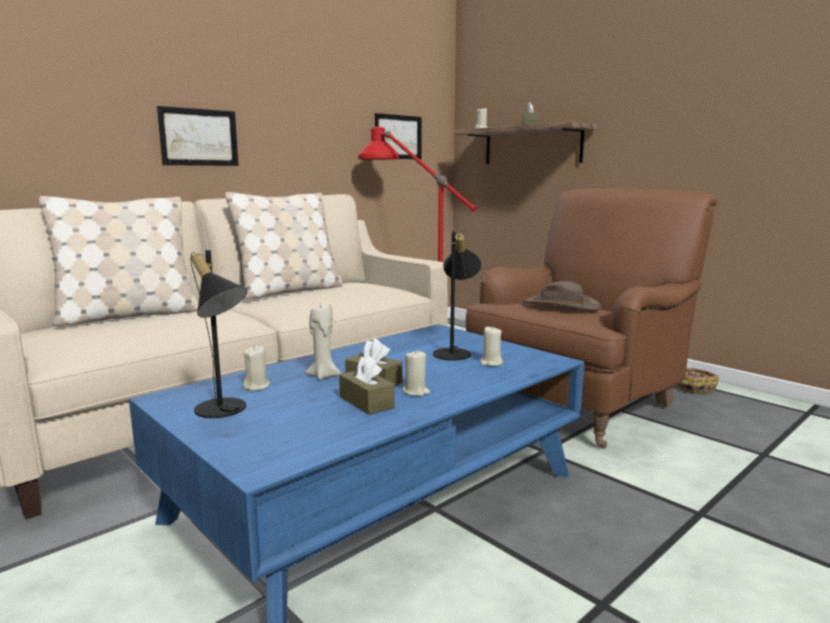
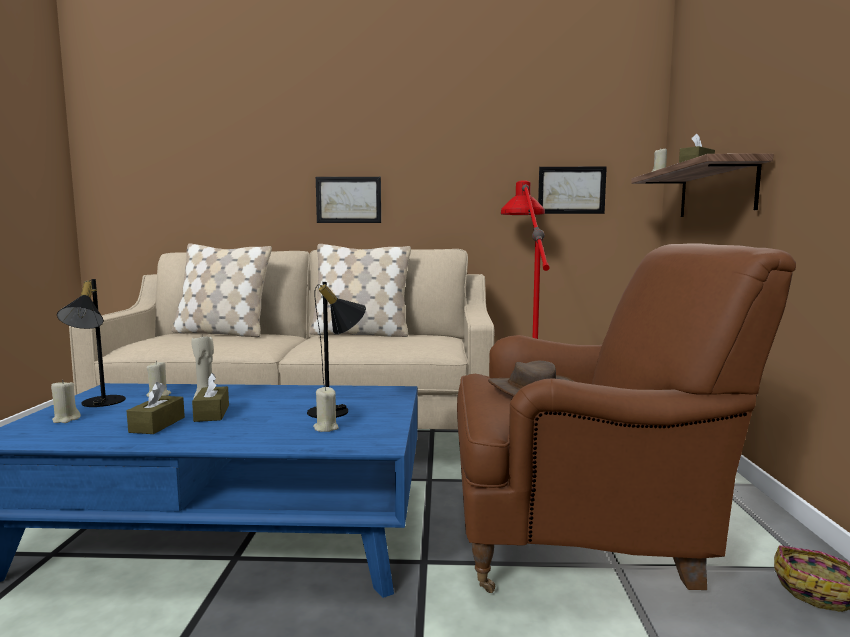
camera: 45 degrees right, 5 degrees down
beige candle [402,350,430,396] -> beige candle moved to [51,380,81,423]

